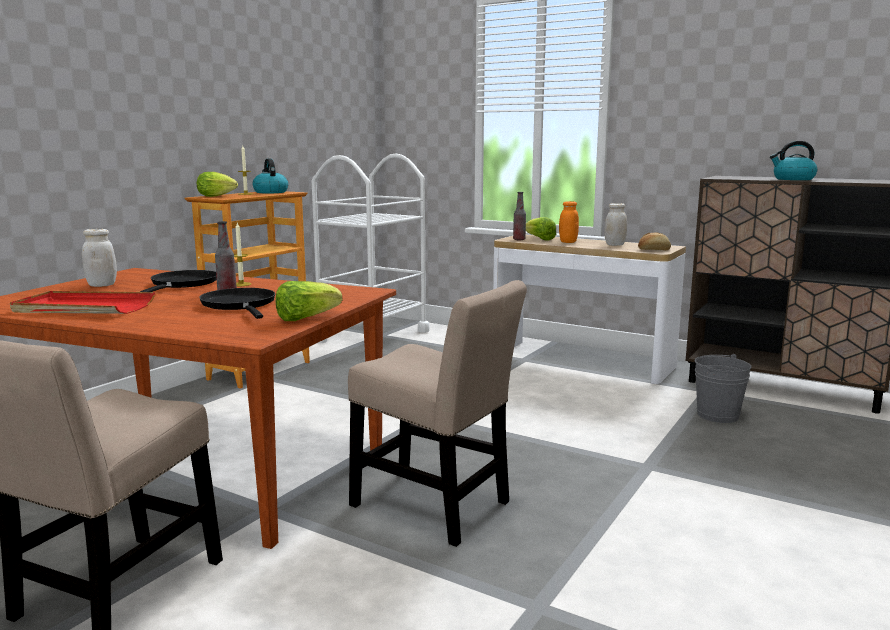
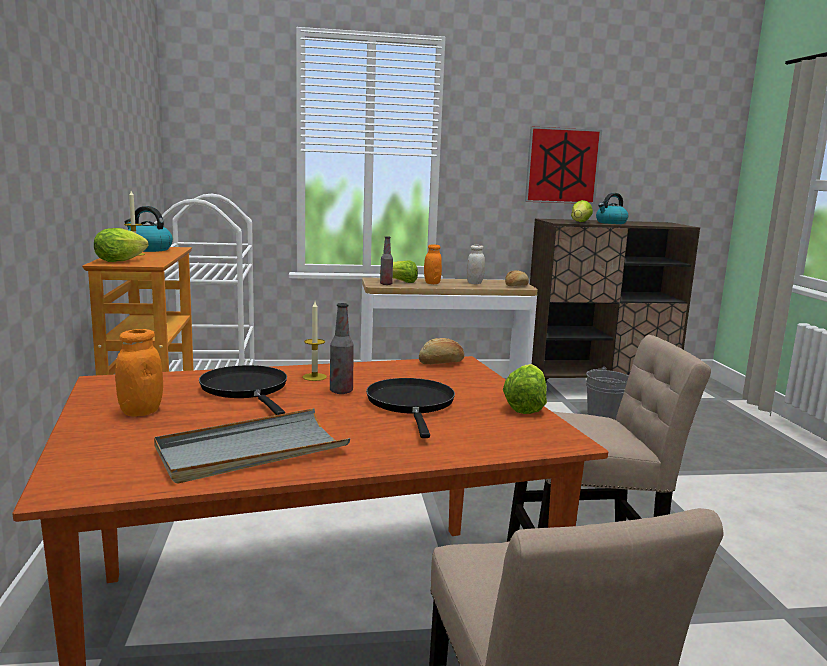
camera: 40 degrees left, 0 degrees up
red tray [10,291,155,314] -> grey tray [154,408,350,484]
white jar [82,229,117,287] -> orange jar [115,329,163,416]
black frying pan [199,288,275,319] -> black frying pan turned 60 degrees clockwise [366,378,455,438]
none -> bread [419,338,464,364]
none -> picture [525,127,602,204]
none -> lettuce [571,200,593,222]

